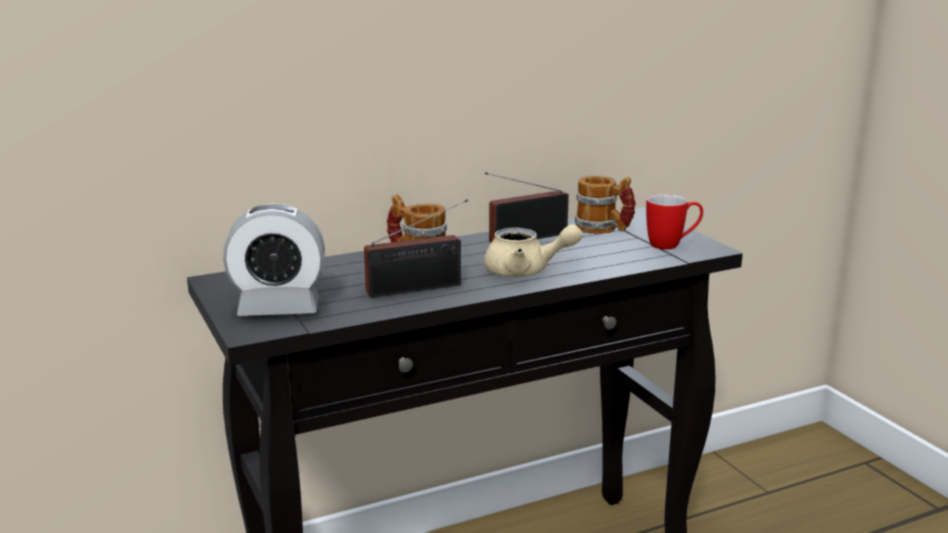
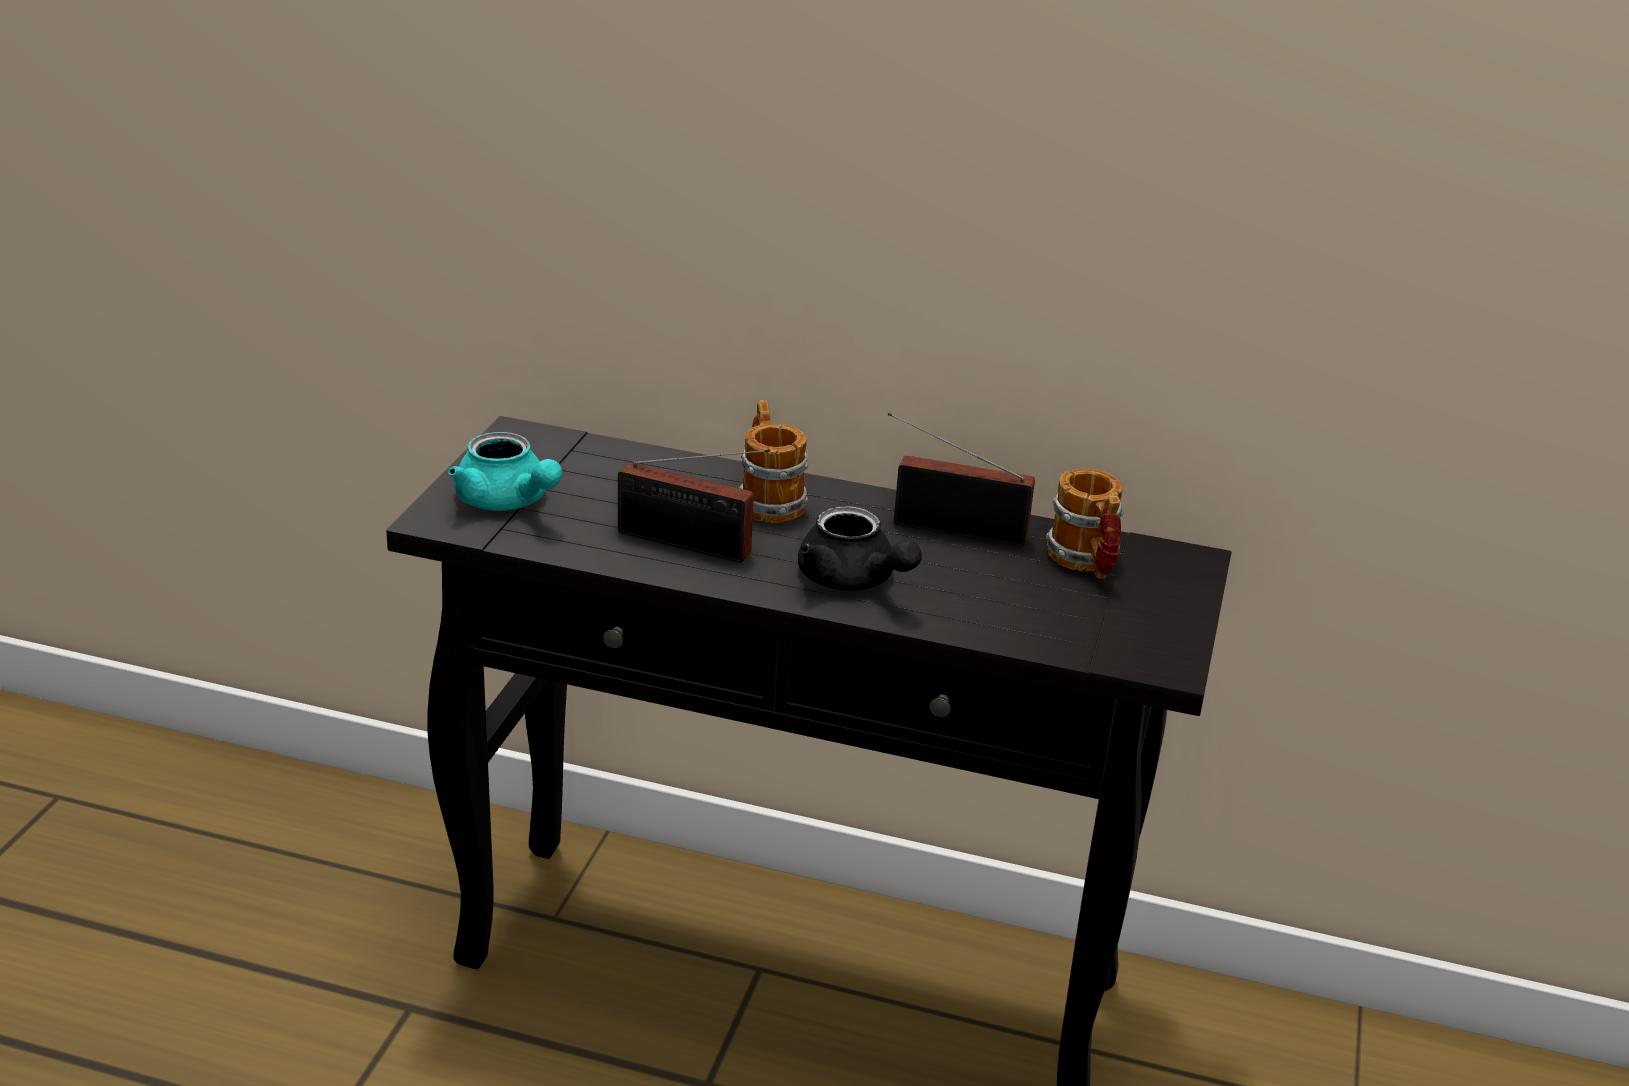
camera: 40 degrees right, 10 degrees up
alarm clock [223,203,325,316] -> turquoise teapot [448,432,562,511]
beige teapot [484,224,582,277] -> black teapot [798,506,922,591]
mug [646,194,703,249] -> none

